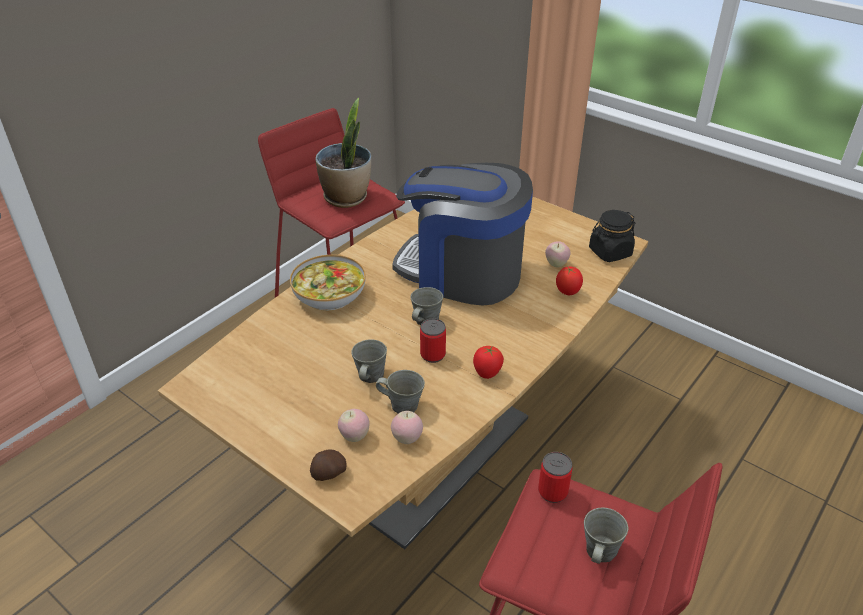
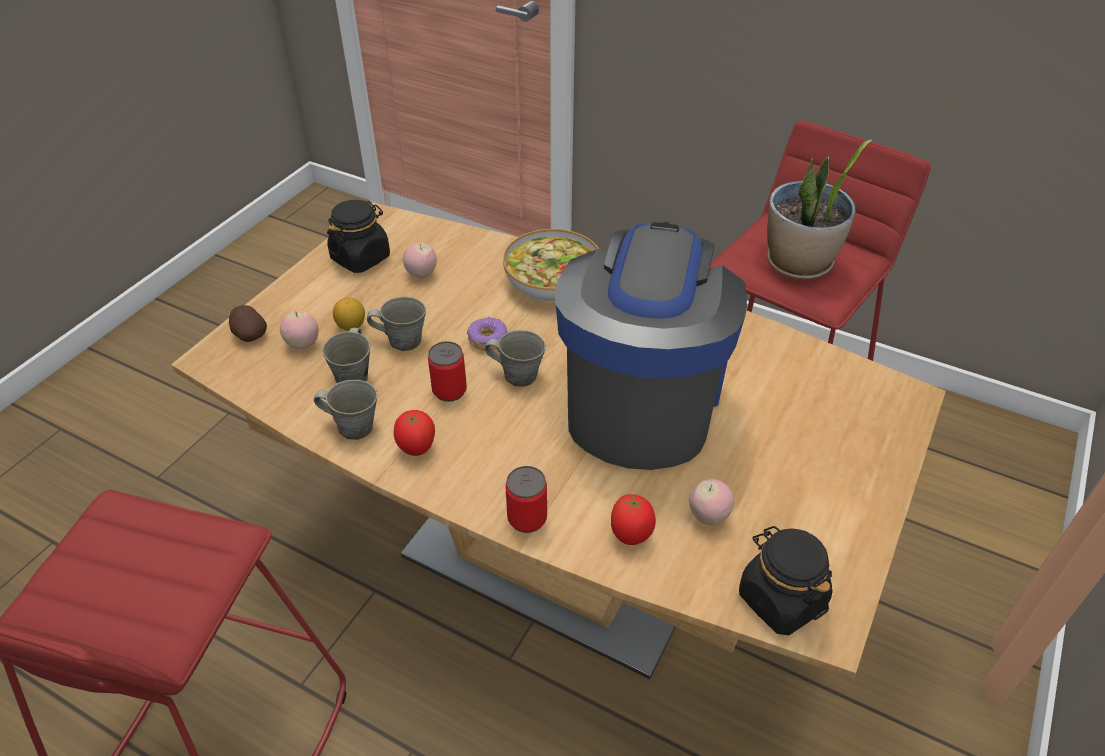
camera: 80 degrees right, 5 degrees up
apple [391,411,423,444] -> apple moved to [403,243,437,278]
can [538,452,573,503] -> can moved to [505,466,547,533]
grey mug [584,508,628,564] -> grey mug moved to [314,380,377,440]
none -> black jar [327,200,390,273]
none -> lemon [333,297,365,331]
none -> donut [467,316,507,351]

